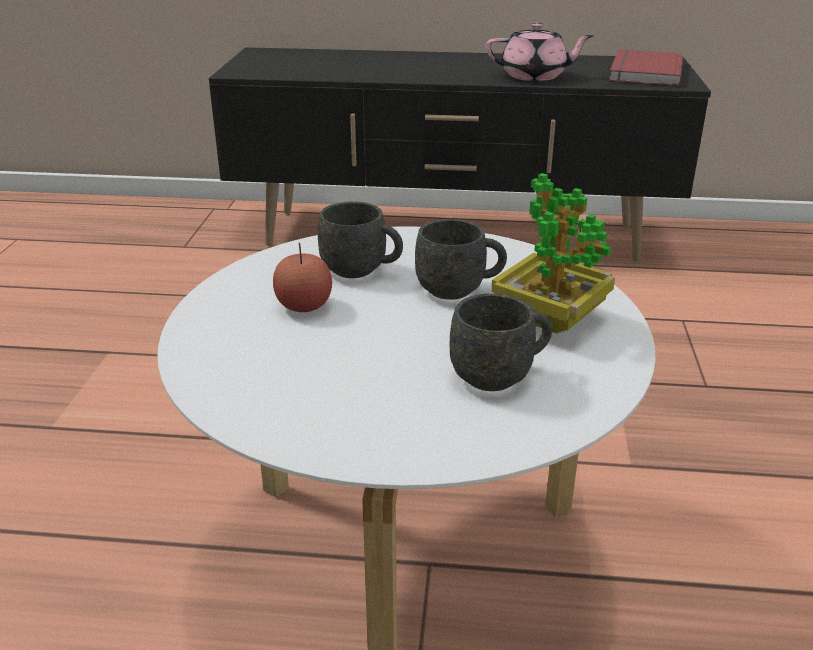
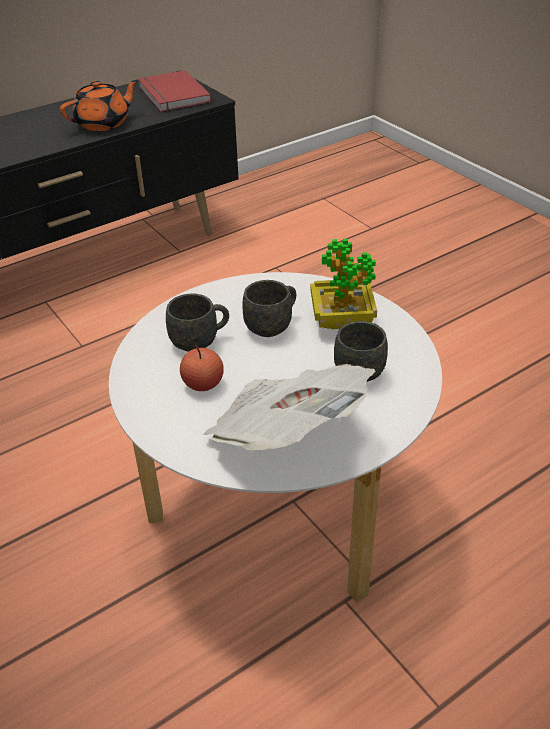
camera: 40 degrees left, 10 degrees up
pink teapot [486,23,594,81] -> orange teapot [60,80,139,131]
none -> newspaper [204,364,376,450]

